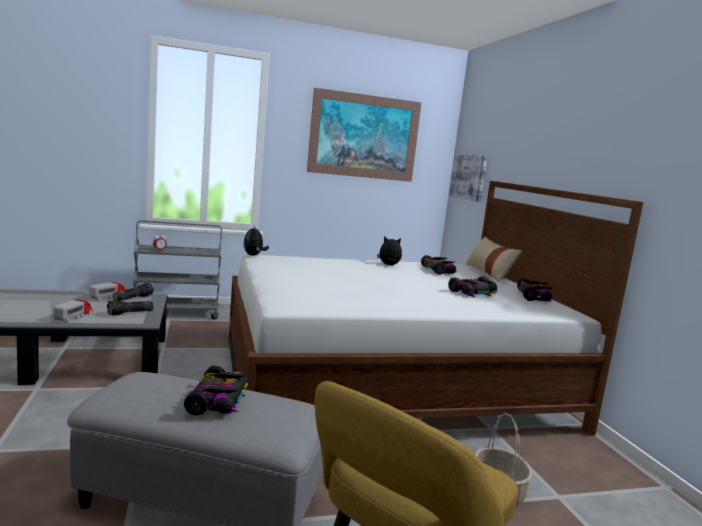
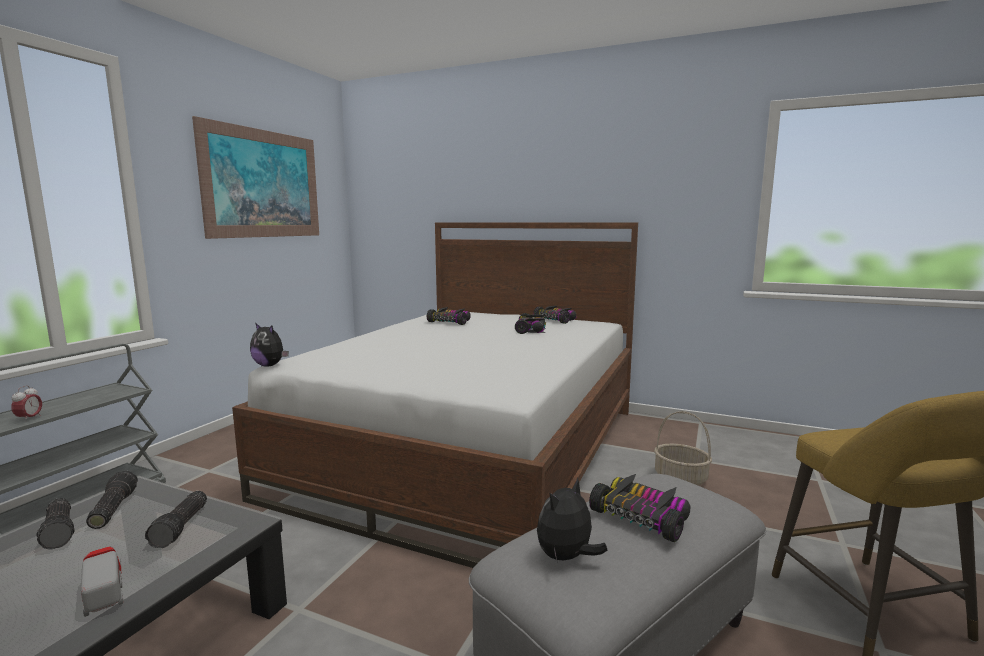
camera: 50 degrees left, 0 degrees up
toy truck [89,282,126,301] -> flashlight [36,498,75,549]
plush toy [377,236,402,265] -> plush toy moved to [537,478,608,560]
picture [449,154,488,202] -> none
beige pillow [465,237,522,283] -> none

